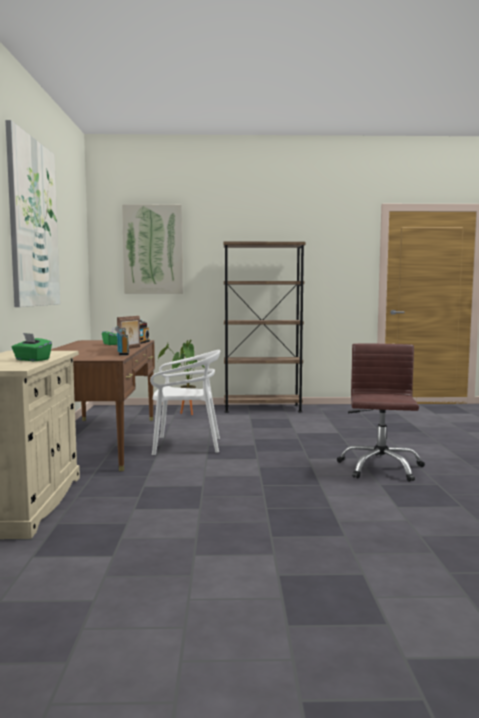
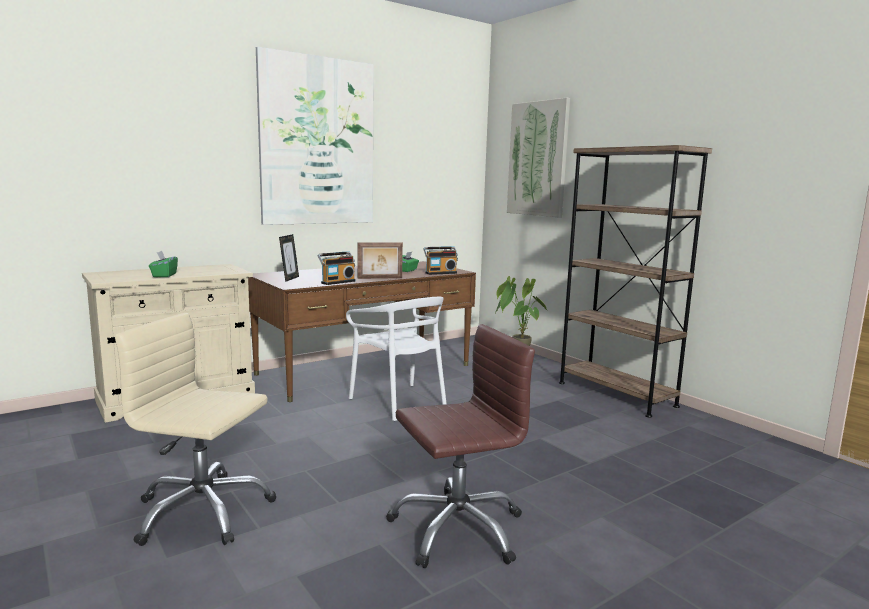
camera: 55 degrees right, 5 degrees up
none -> beige office chair [115,313,276,546]
none -> picture frame [279,234,299,282]

